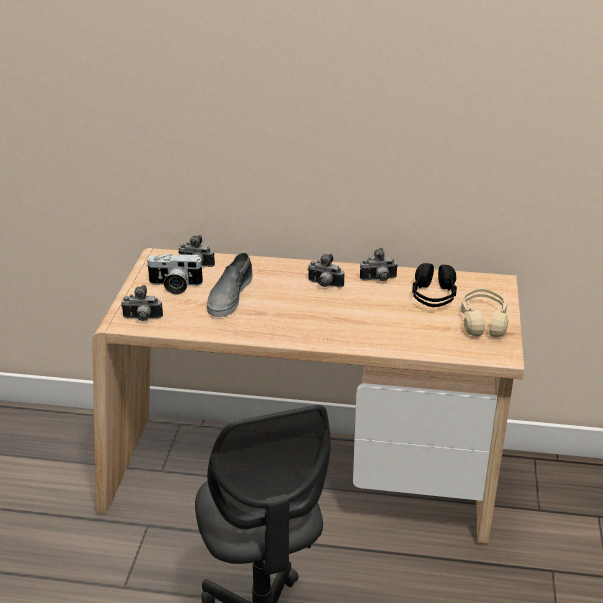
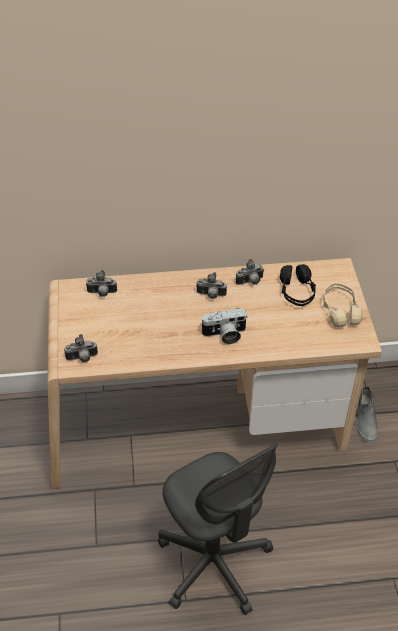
camera: 15 degrees left, 15 degrees up
camera [146,254,204,295] -> camera moved to [200,308,248,344]
grey shoe [207,253,252,317] -> grey shoe moved to [355,386,378,443]

